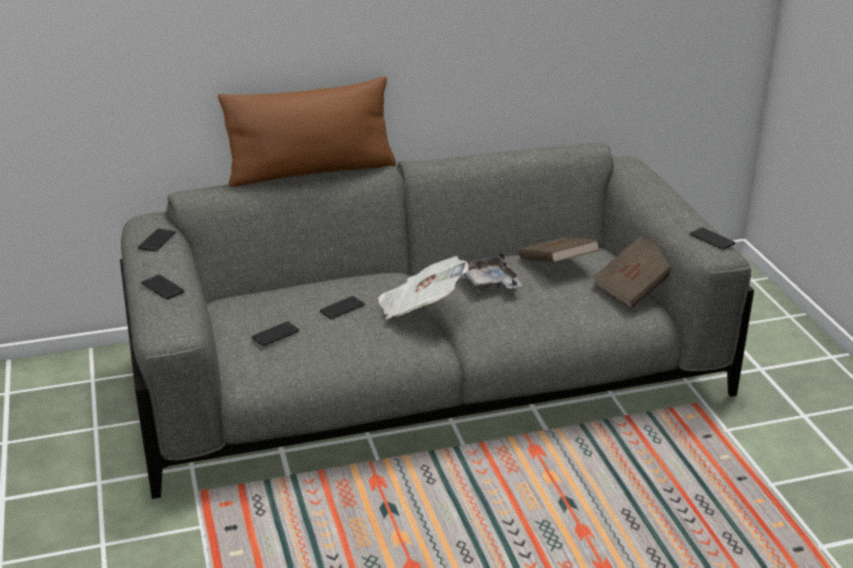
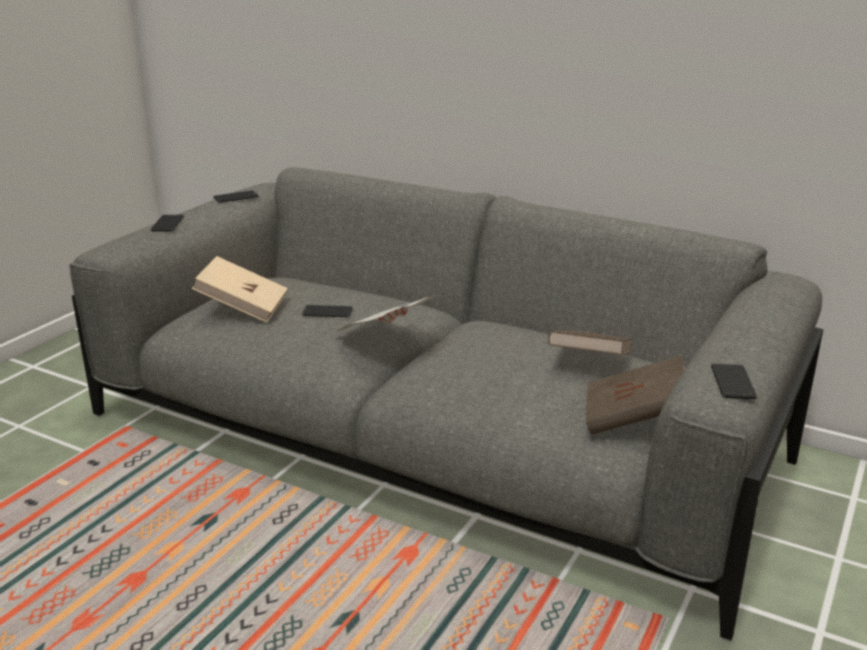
camera: 45 degrees right, 5 degrees down
brown pillow [218,77,396,187] -> none
phone [252,322,300,346] -> beige book [192,256,288,323]
grey tray [464,252,523,291] -> none

